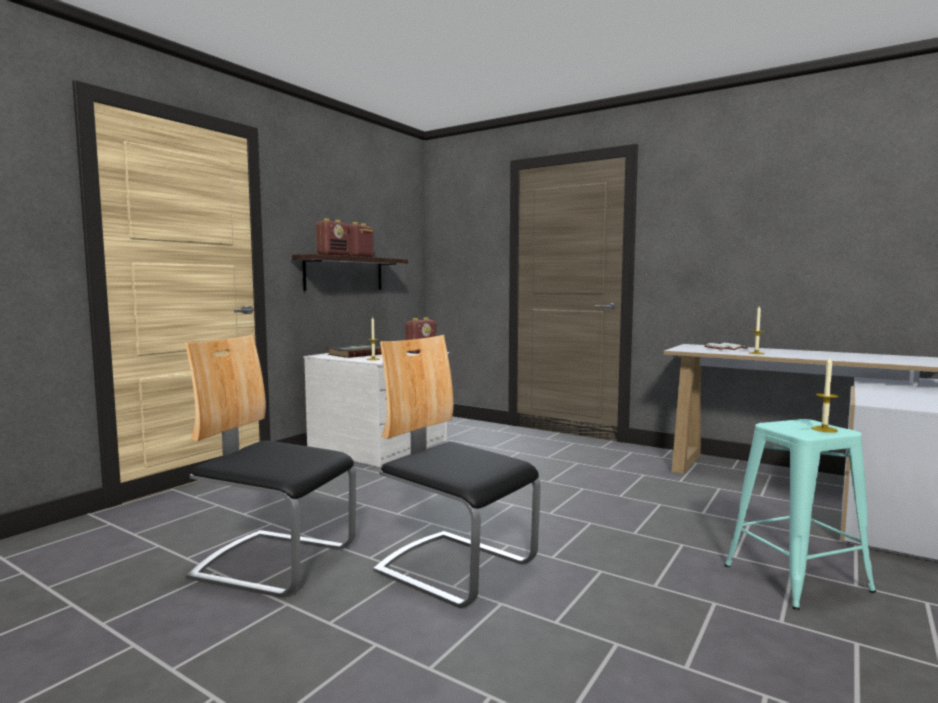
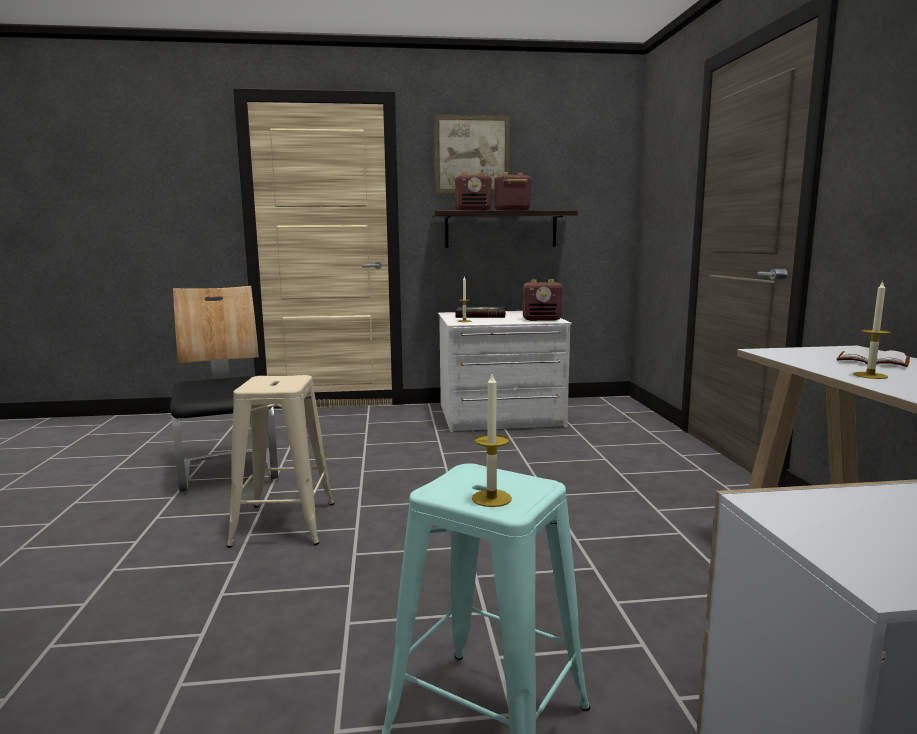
camera: 50 degrees right, 5 degrees up
chair [373,335,541,608] -> beige stool [226,375,334,548]
none -> picture [434,115,510,194]

